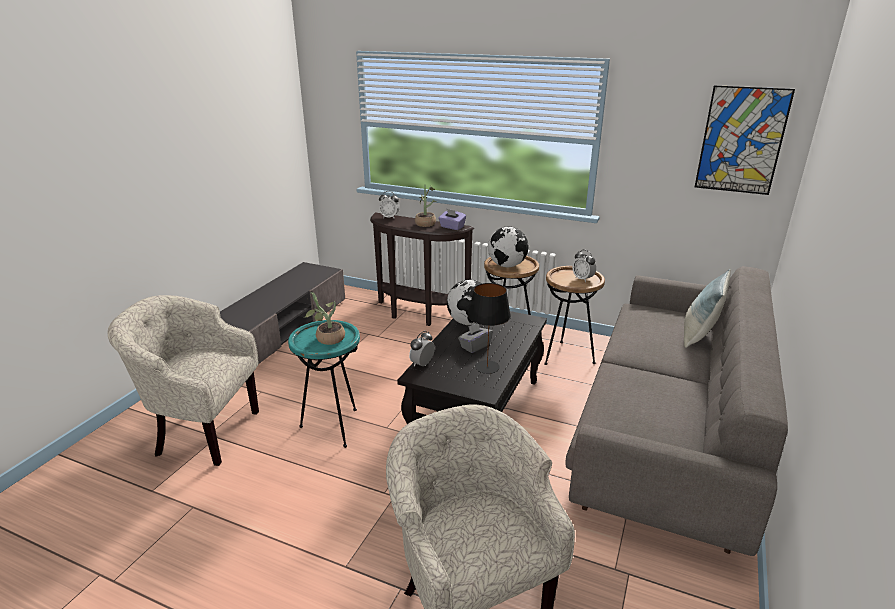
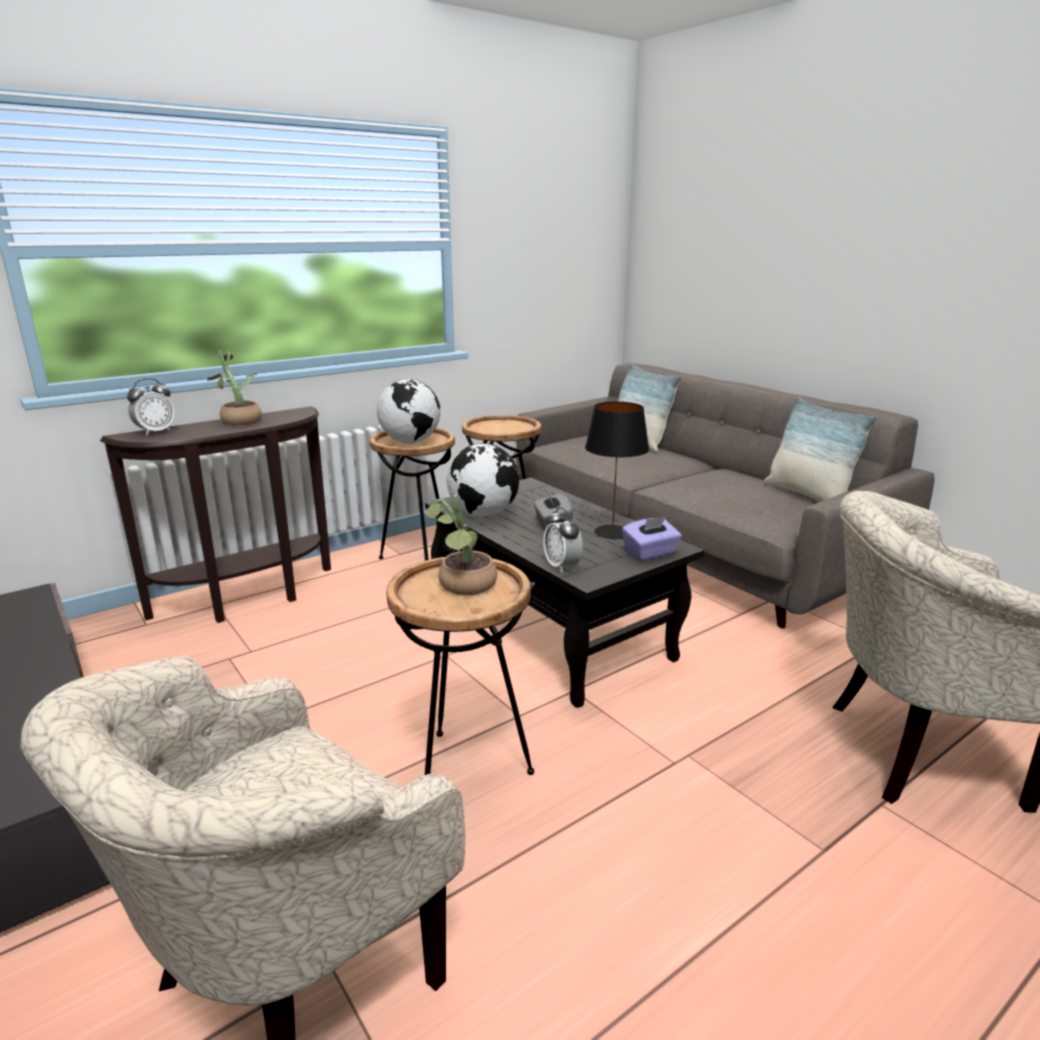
camera: 60 degrees left, 5 degrees down
turquoise side table [288,320,360,448] -> brown side table [386,557,534,775]
purple tissue box [438,209,466,230] -> purple tissue box moved to [622,516,682,561]
alarm clock [572,250,596,282] -> none
picture [695,85,795,195] -> none
none -> pillow [763,397,877,501]

